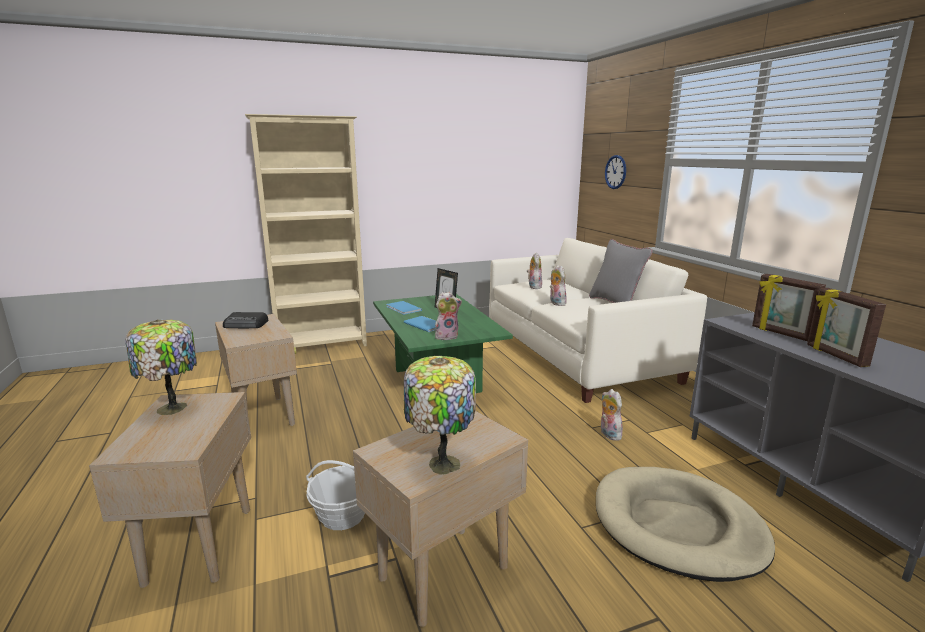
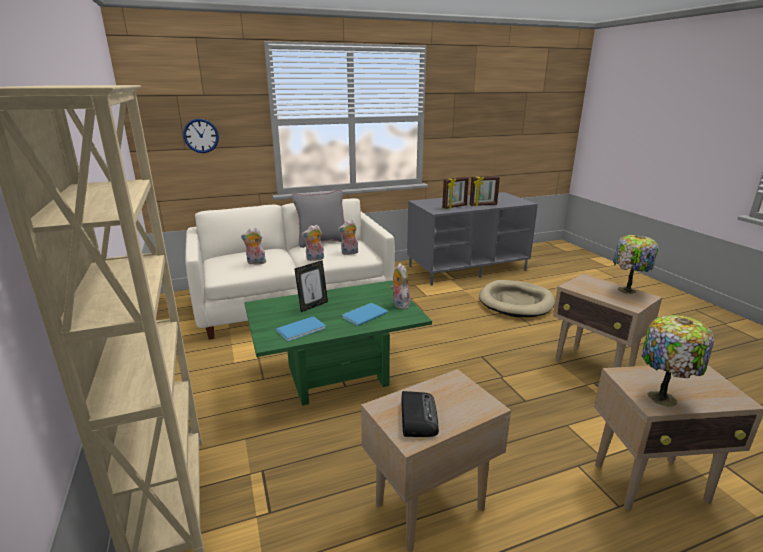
camera: 90 degrees left, 5 degrees up
basket [306,460,365,530] -> none
plush toy [601,389,624,441] -> plush toy moved to [338,220,358,255]

